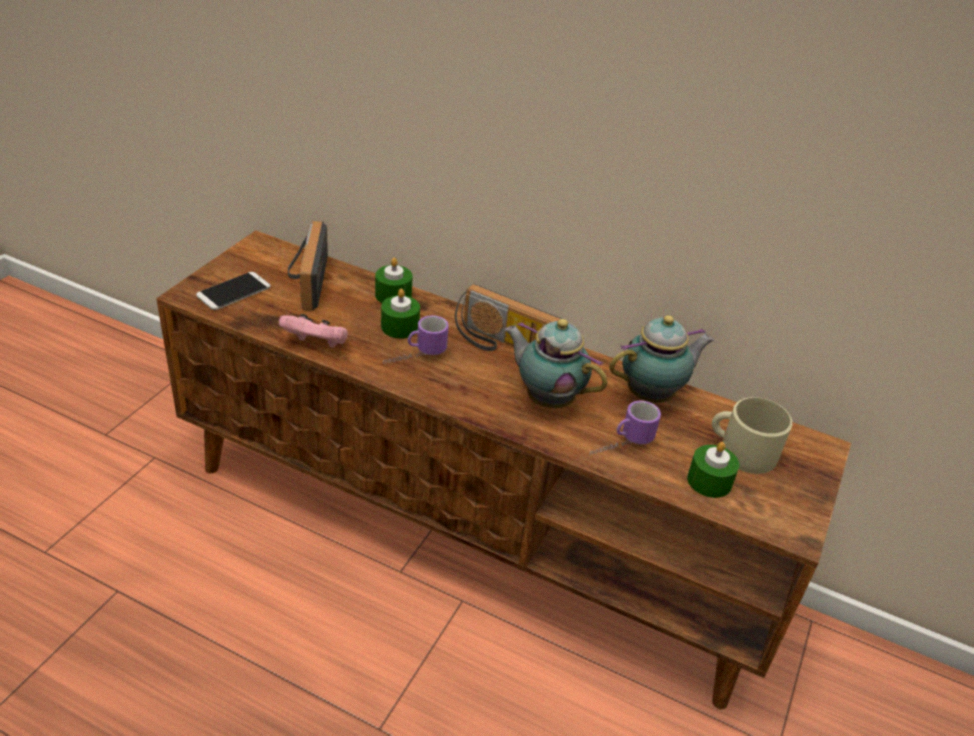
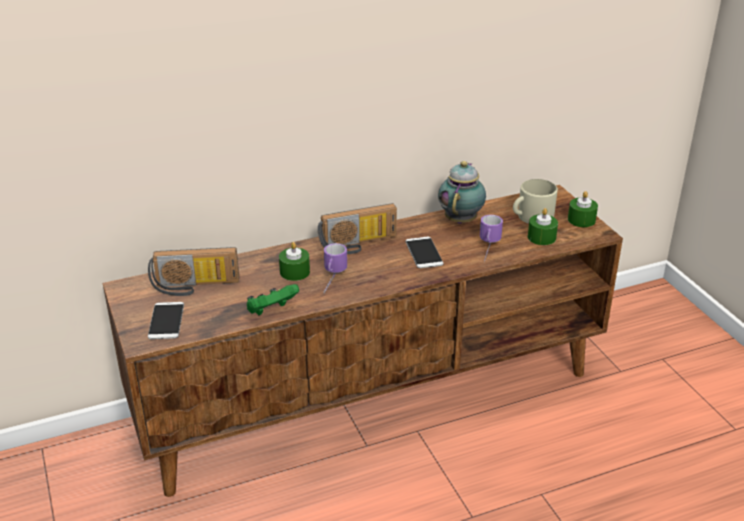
camera: 45 degrees left, 5 degrees down
pink game controller [279,314,348,348] -> green game controller [247,284,299,315]
radio [288,221,328,311] -> radio turned 45 degrees counterclockwise [148,247,239,296]
green candle [375,258,413,303] -> green candle moved to [568,191,598,227]
teapot [505,319,607,408] -> phone [406,237,443,268]

